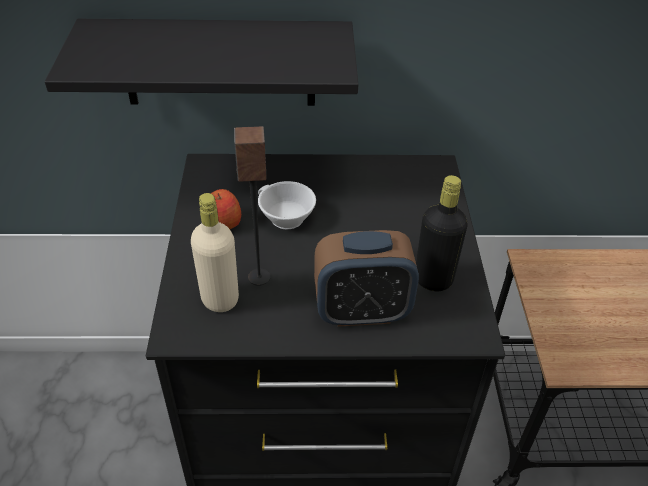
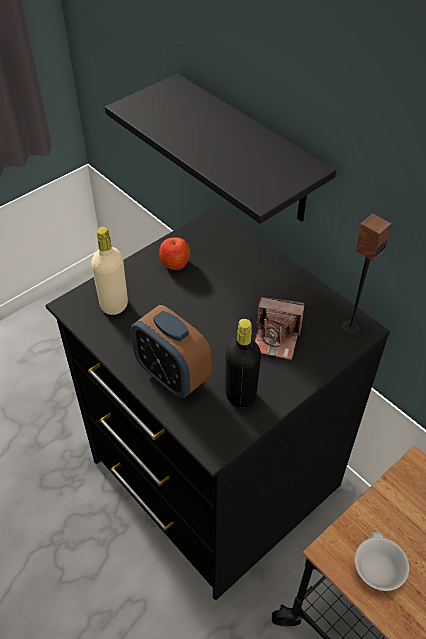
camera: 50 degrees right, 5 degrees up
speaker [234,126,271,286] -> speaker moved to [342,214,392,334]
white cup [258,181,316,229] -> white cup moved to [355,532,409,591]
none -> camera [255,297,304,360]

